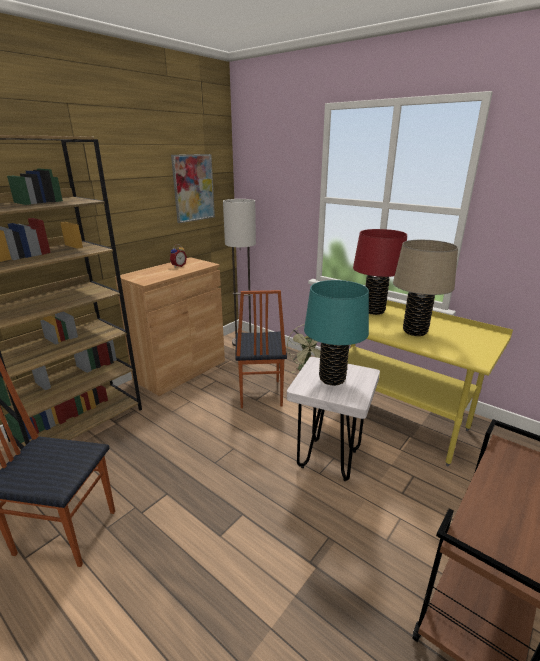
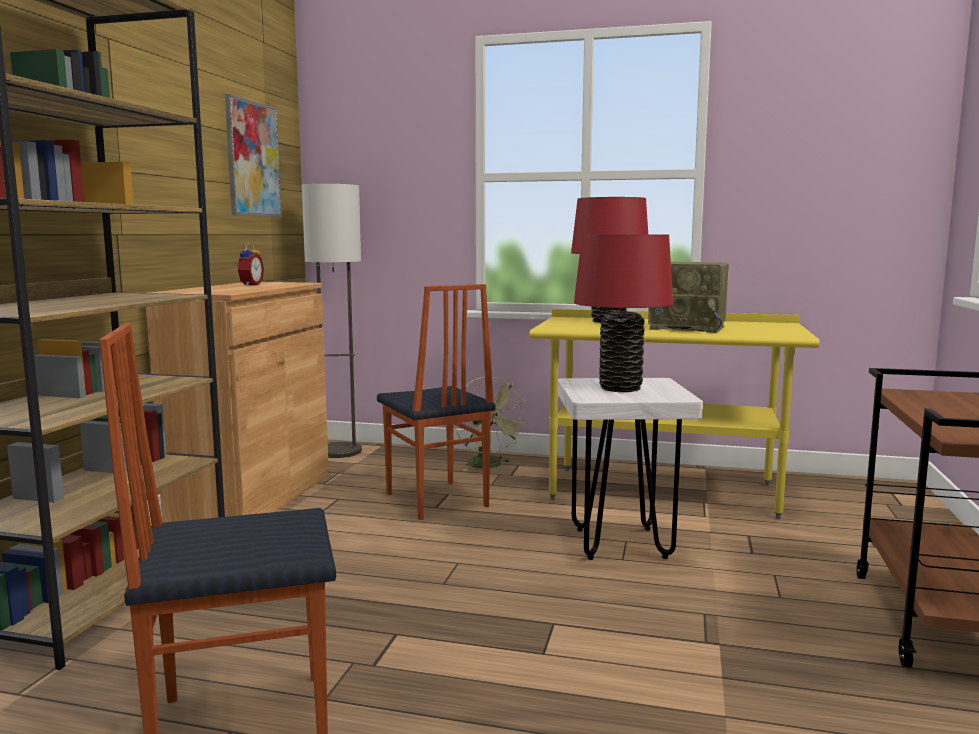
camera: 25 degrees left, 15 degrees down
turquoise table lamp [304,280,369,386] -> red table lamp [574,234,673,392]
beige table lamp [393,240,458,336] -> radio [648,262,729,333]

